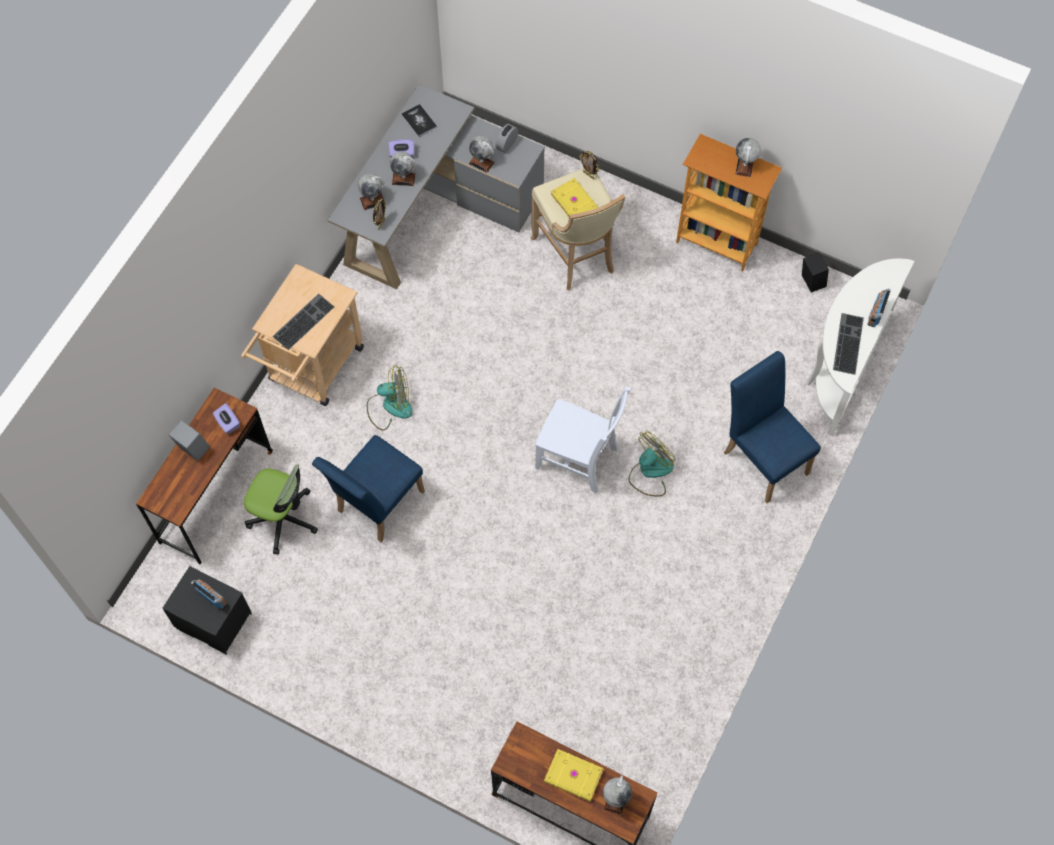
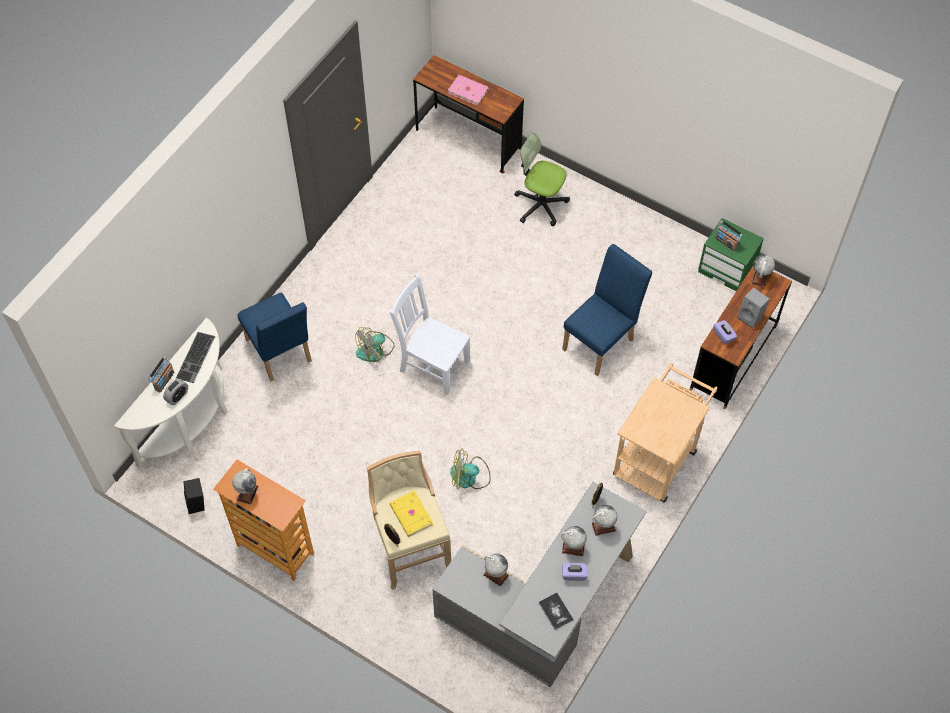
camera: 175 degrees left, 5 degrees down
black nightstand [163,566,252,655] -> green nightstand [698,218,764,291]
office chair [244,464,318,554] -> office chair moved to [514,132,570,226]
keyboard [272,294,334,350] -> none
fan [367,365,413,431] -> fan moved to [450,448,491,489]
alarm clock [495,124,518,153] -> alarm clock moved to [163,379,188,405]
yellow book [544,749,604,801] -> pink book [448,75,489,105]
globe [603,775,632,815] -> globe moved to [751,254,775,287]

